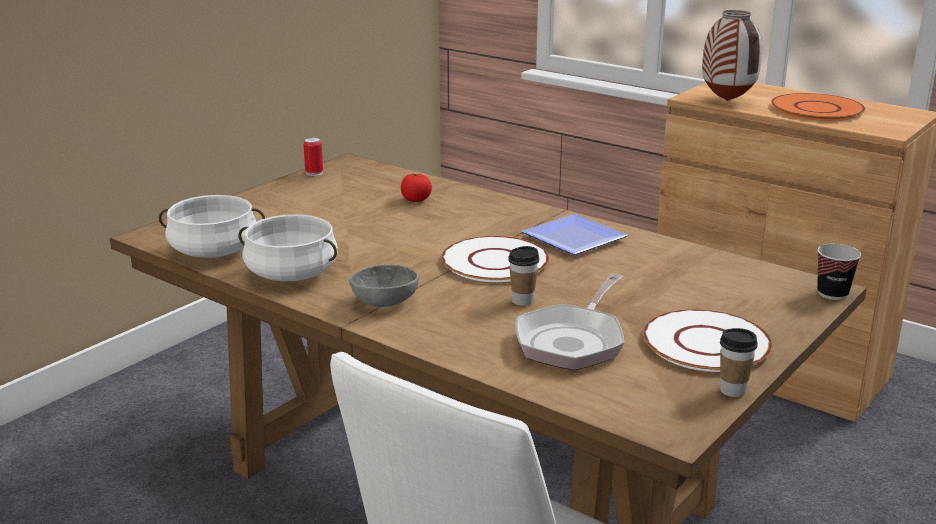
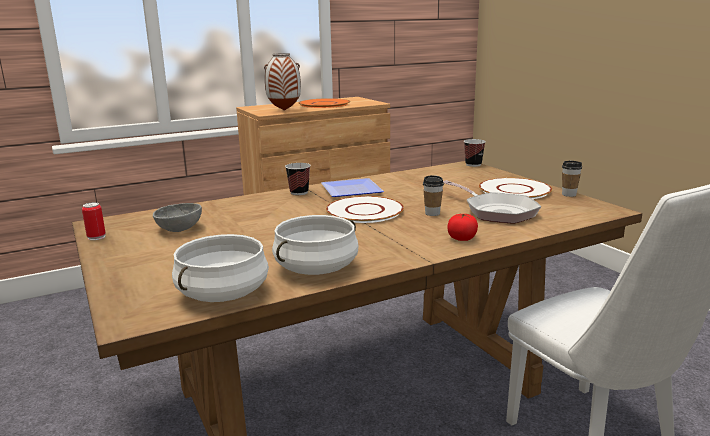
camera: 65 degrees left, 5 degrees down
grey bowl [349,264,419,307] -> grey bowl moved to [153,203,202,232]
tomato [401,174,432,202] -> tomato moved to [447,214,478,241]
none -> cup [285,163,311,195]

